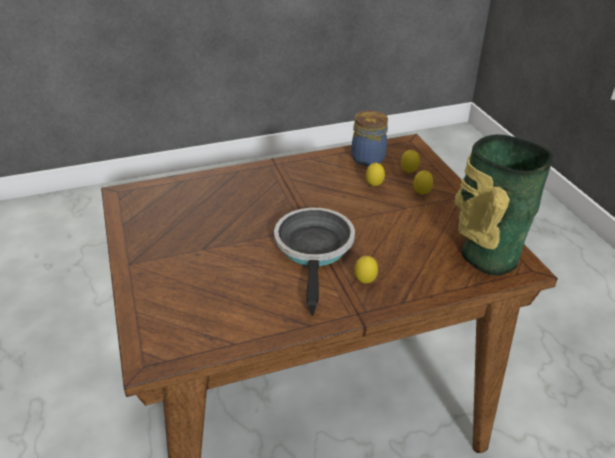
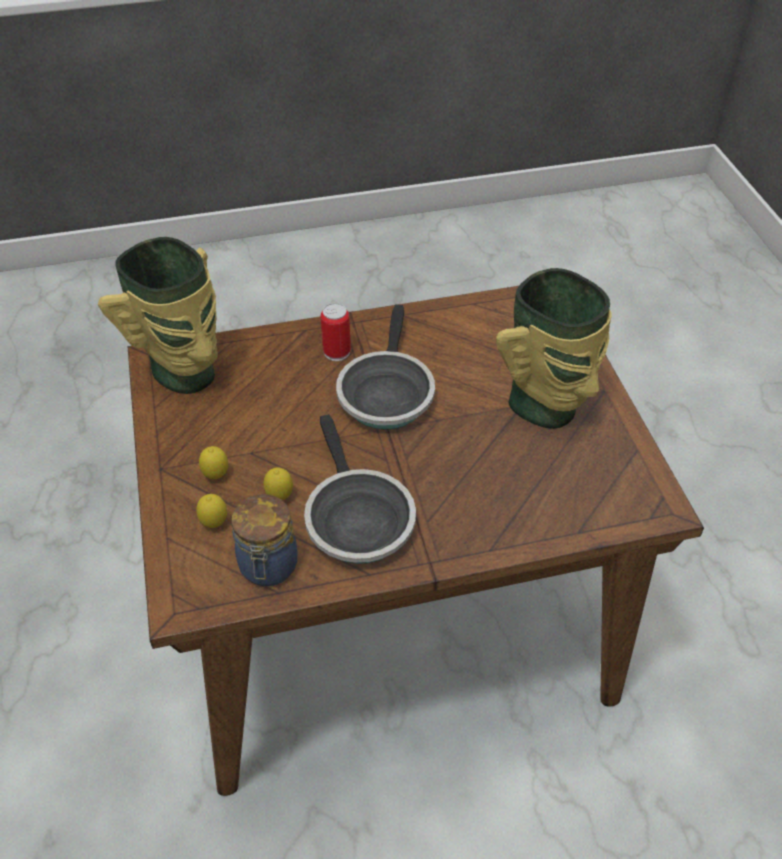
camera: 175 degrees left, 10 degrees up
lemon [355,256,378,284] -> can [321,303,351,361]
none -> frying pan [304,414,416,564]
none -> vase [496,268,611,429]

